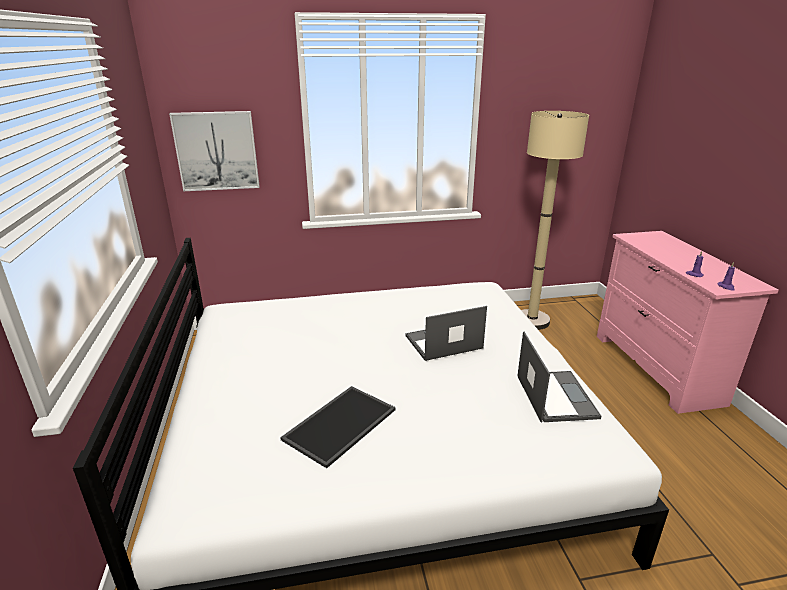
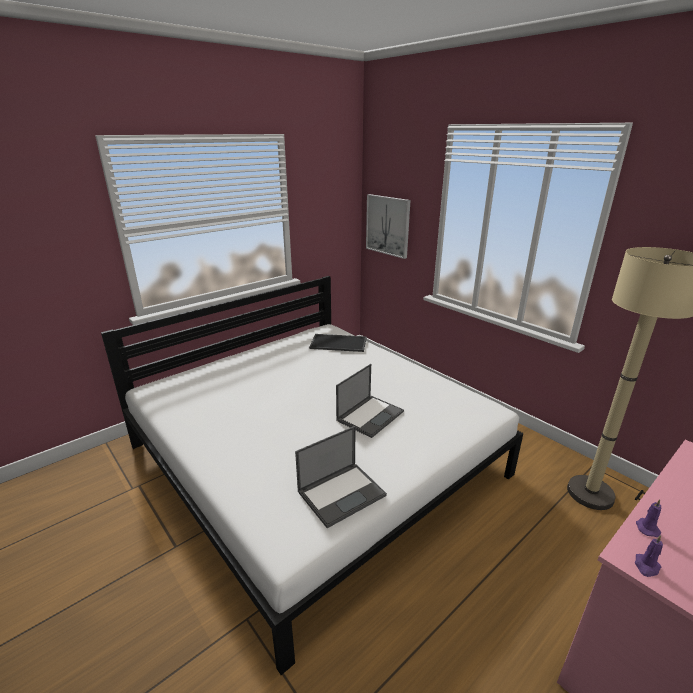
camera: 60 degrees right, 0 degrees up
tray [280,386,396,468] -> tray moved to [309,334,367,352]
laptop [406,306,487,361] -> laptop turned 90 degrees clockwise [336,364,404,438]

